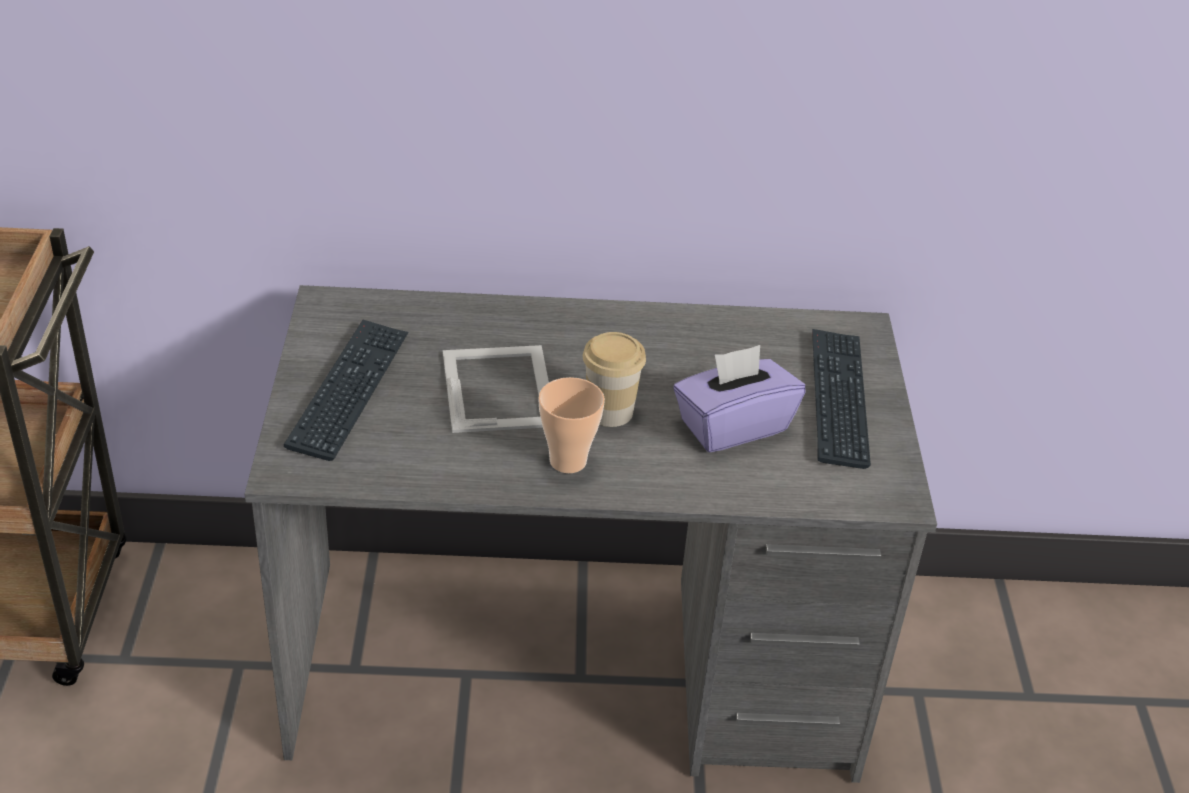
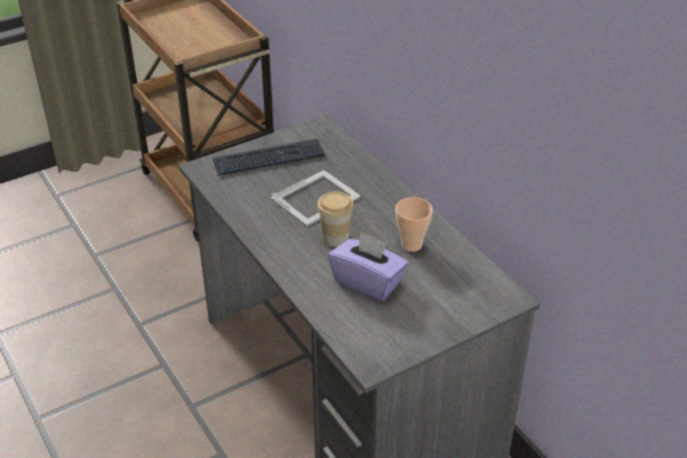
camera: 60 degrees right, 0 degrees up
cup [538,377,605,473] -> cup moved to [395,197,433,252]
keyboard [812,329,871,469] -> none

